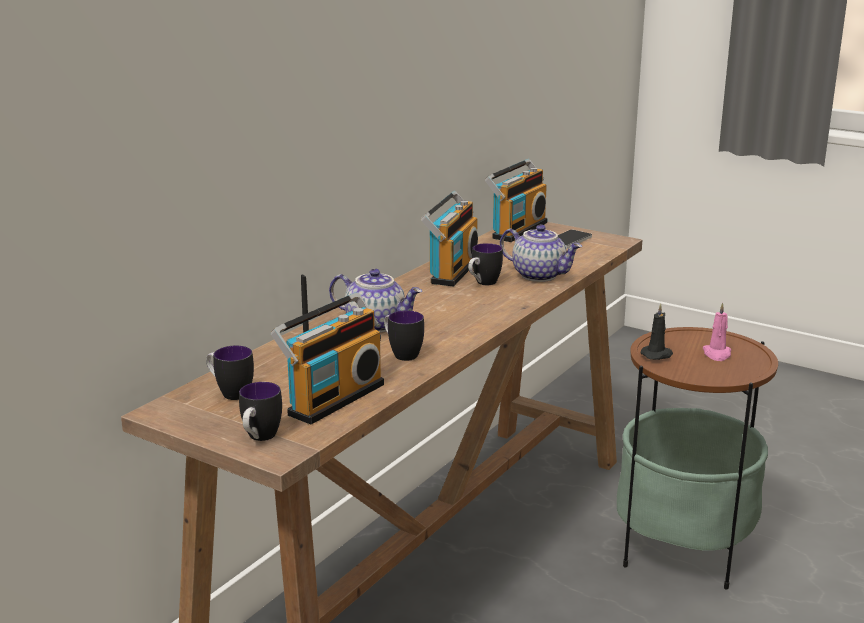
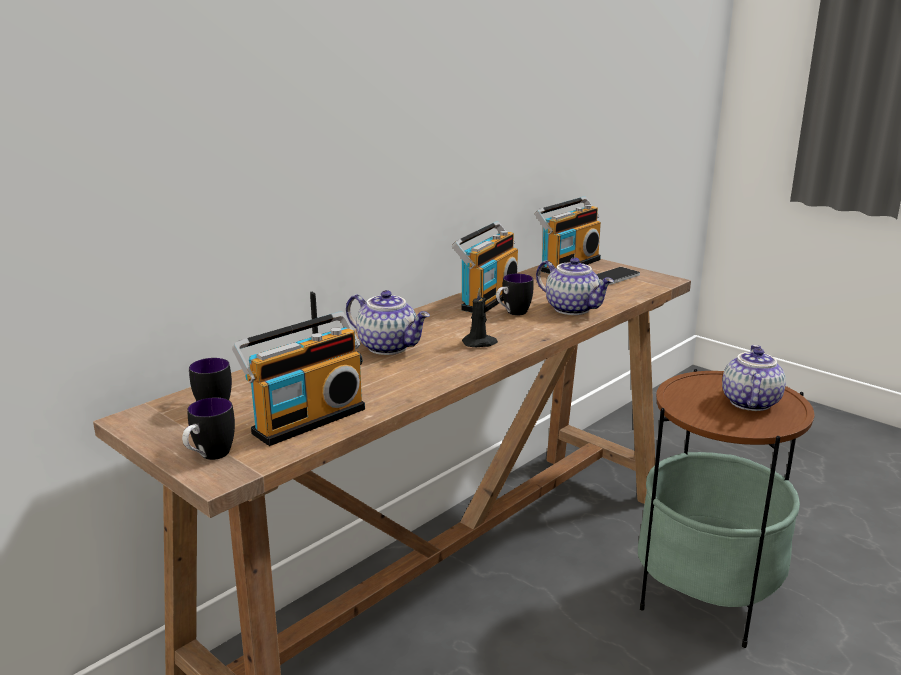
camera: 10 degrees right, 0 degrees up
mug [384,310,424,361] -> none
black candle [641,304,673,360] -> black candle moved to [462,287,498,347]
pink candle [703,302,731,361] -> teapot [722,345,786,411]

